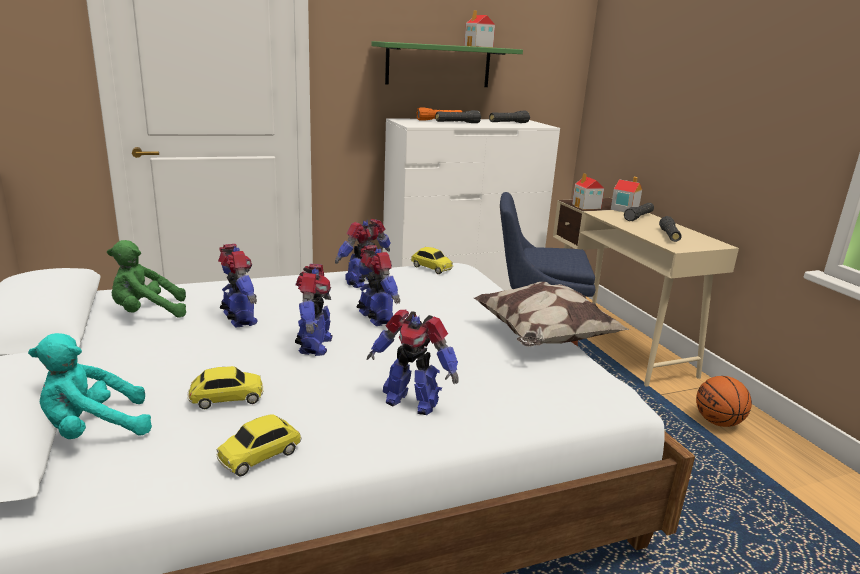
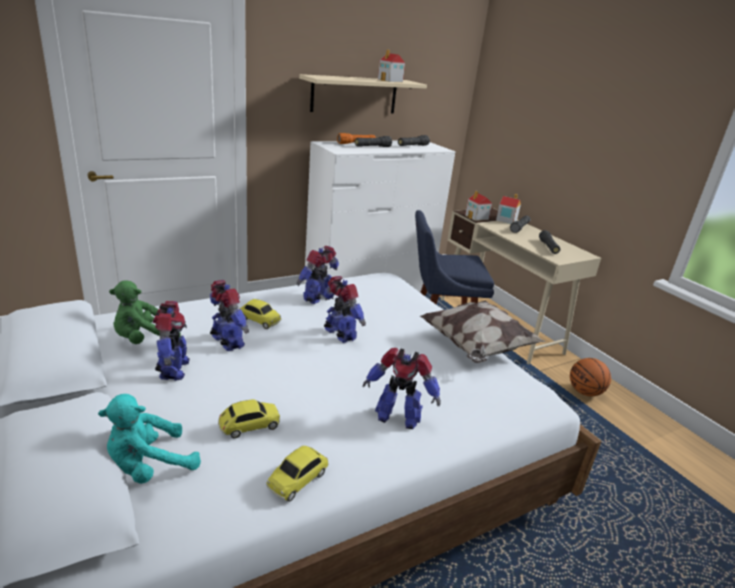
camera: 10 degrees left, 5 degrees up
toy robot [295,264,333,356] -> toy robot moved to [153,301,190,381]
green shelf [372,41,523,87] -> beige shelf [299,74,427,113]
toy car [411,247,453,274] -> toy car moved to [240,299,281,329]

